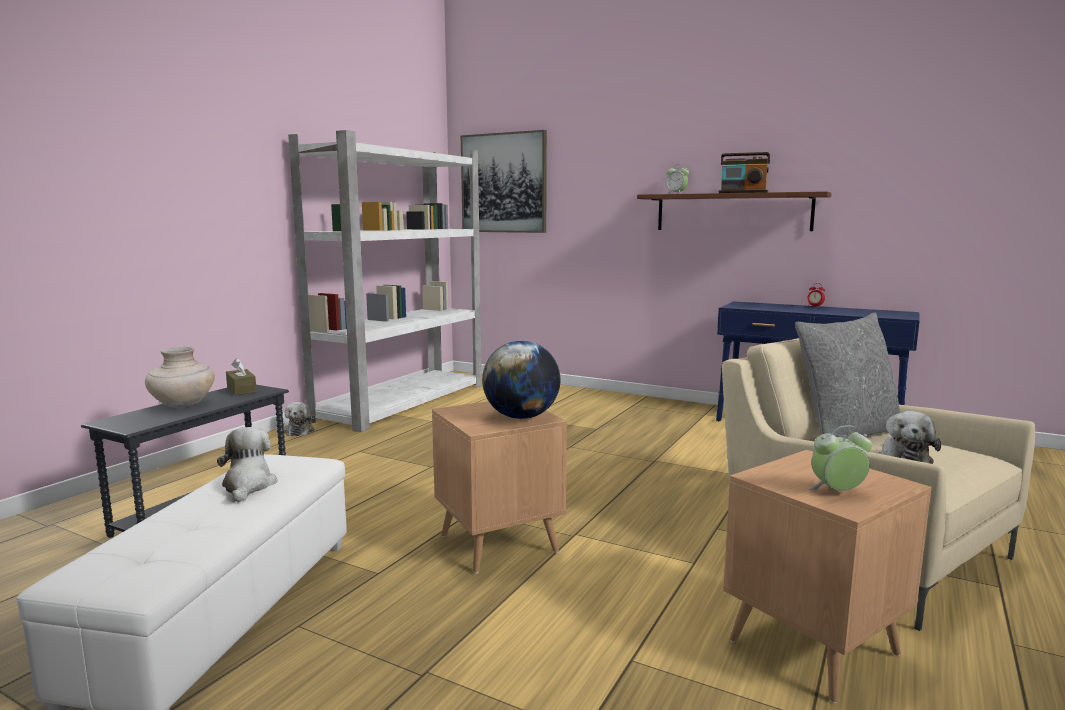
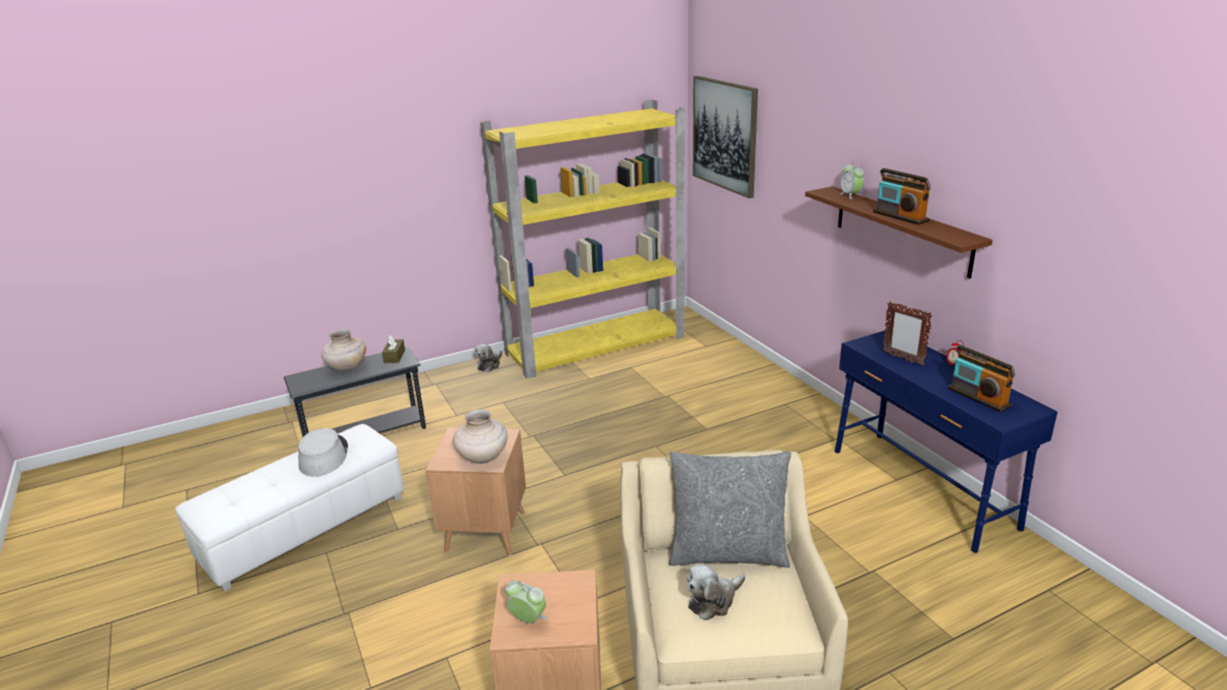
camera: 35 degrees right, 15 degrees up
plush toy [217,427,277,503] -> grey hat [298,428,348,477]
white bookcase [288,130,482,432] -> yellow bookcase [480,100,685,379]
globe [482,341,561,419] -> beige vase [453,409,508,464]
none -> picture frame [883,301,933,366]
none -> radio [947,345,1015,413]

